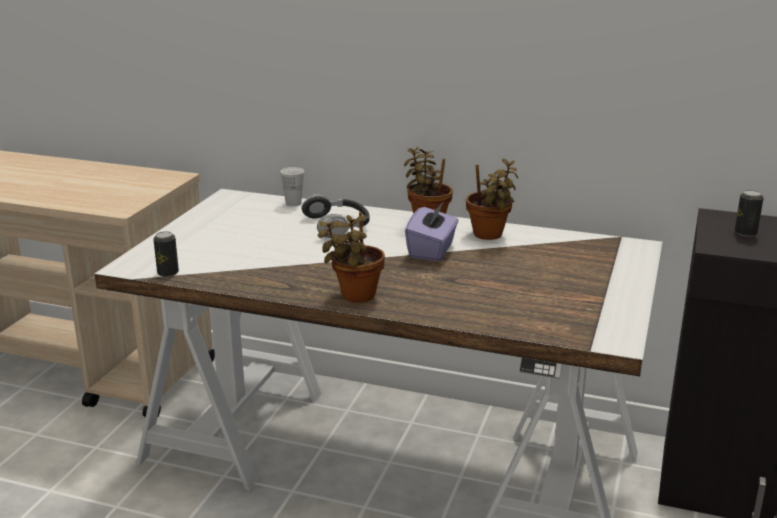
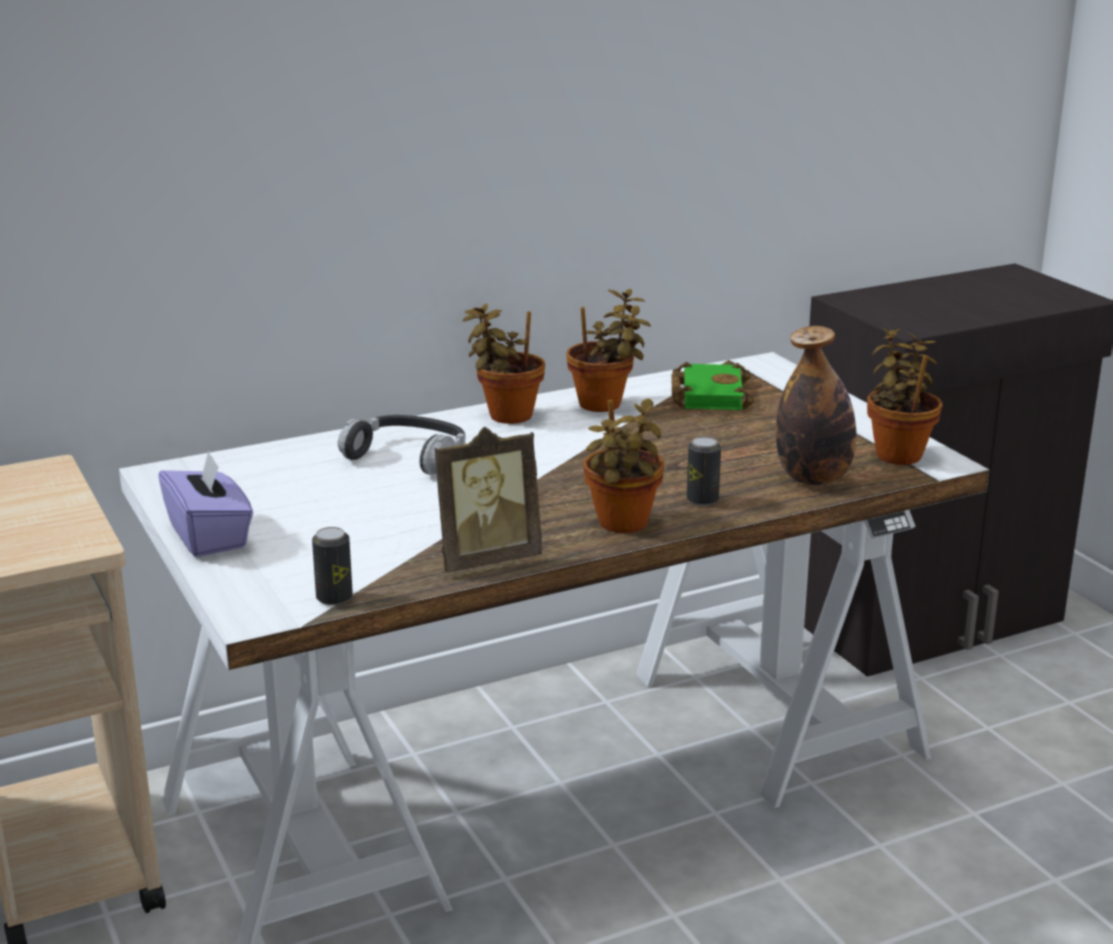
camera: 45 degrees left, 0 degrees up
white cup [280,167,305,206] -> none
purple tissue box [405,201,459,261] -> purple tissue box moved to [158,450,253,557]
can [735,190,764,237] -> can moved to [687,437,721,506]
none -> picture frame [435,427,542,572]
none -> green book [672,362,754,410]
none -> bottle [776,326,857,485]
none -> potted plant [867,328,943,465]

